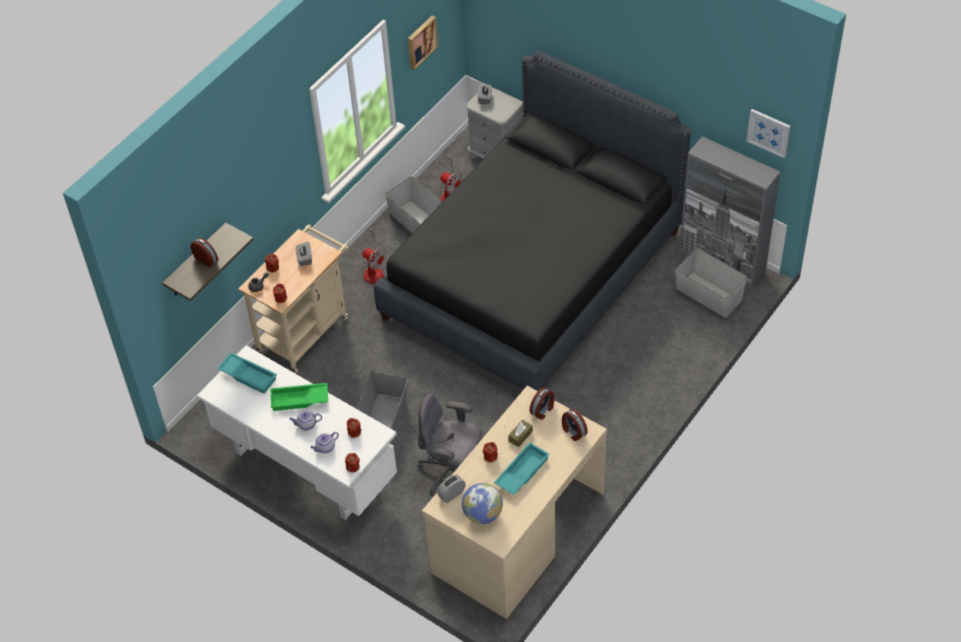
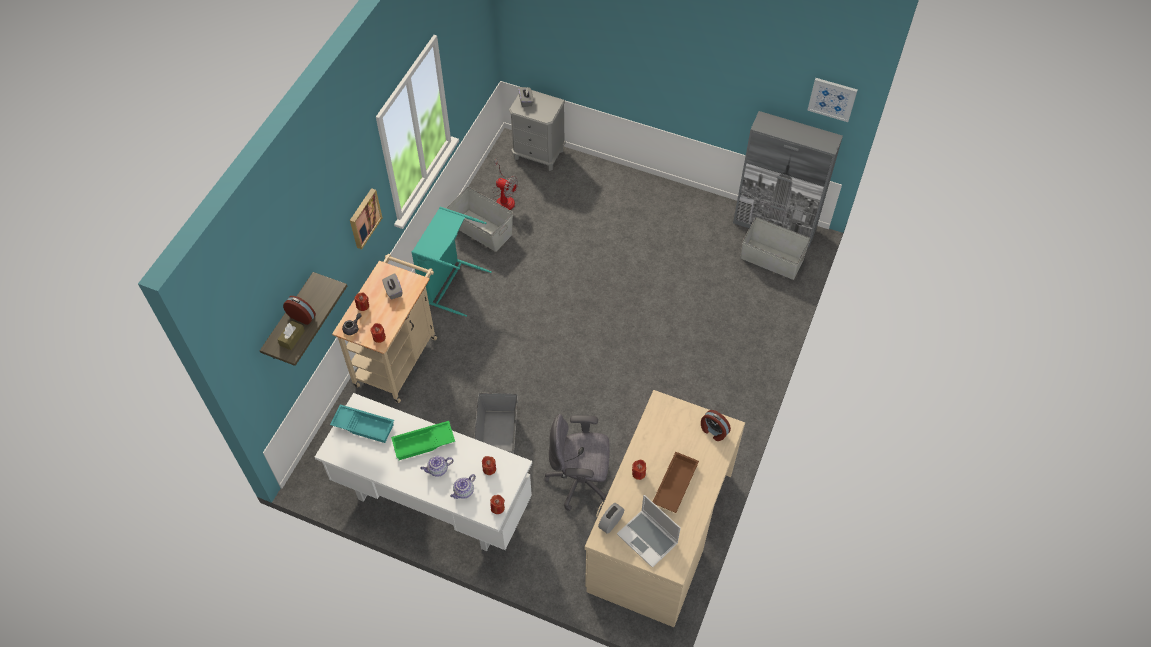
camera: 15 degrees left, 5 degrees up
fan [362,226,386,284] -> turquoise laundry basket [411,207,492,317]
black bed [374,51,691,391] -> none
picture [408,16,438,70] -> picture moved to [350,188,382,249]
globe [462,483,503,524] -> laptop [617,495,681,568]
turquoise tray [494,442,550,495] -> brown tray [653,452,699,513]
brown tissue box [508,420,533,447] -> brown tissue box moved to [277,320,305,350]
alarm clock [530,387,554,420] -> none

